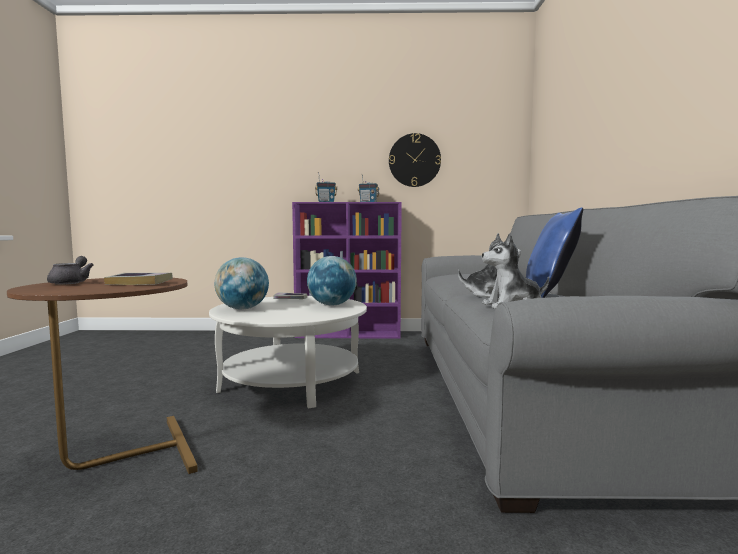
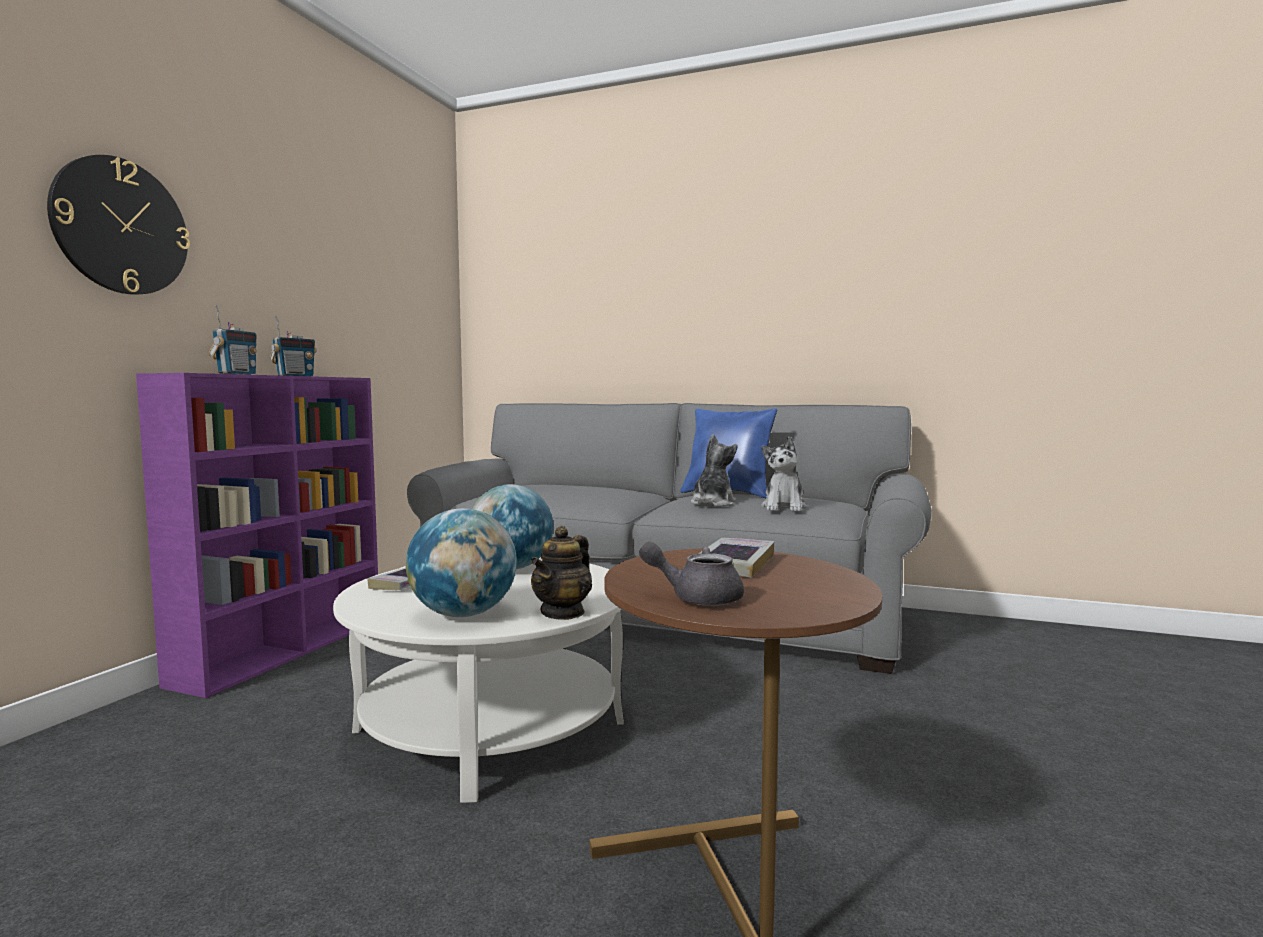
camera: 70 degrees left, 0 degrees up
wall clock [389,133,441,187] -> wall clock moved to [47,155,190,295]
none -> teapot [531,526,592,620]

